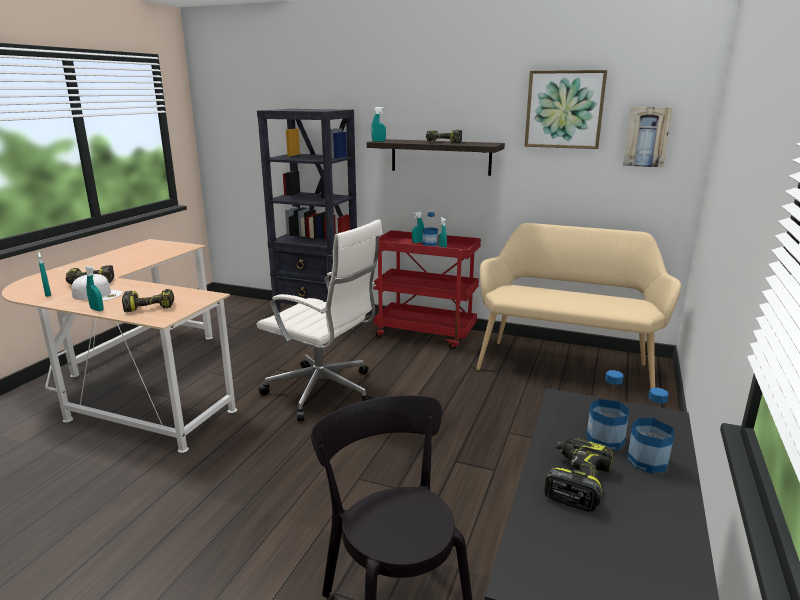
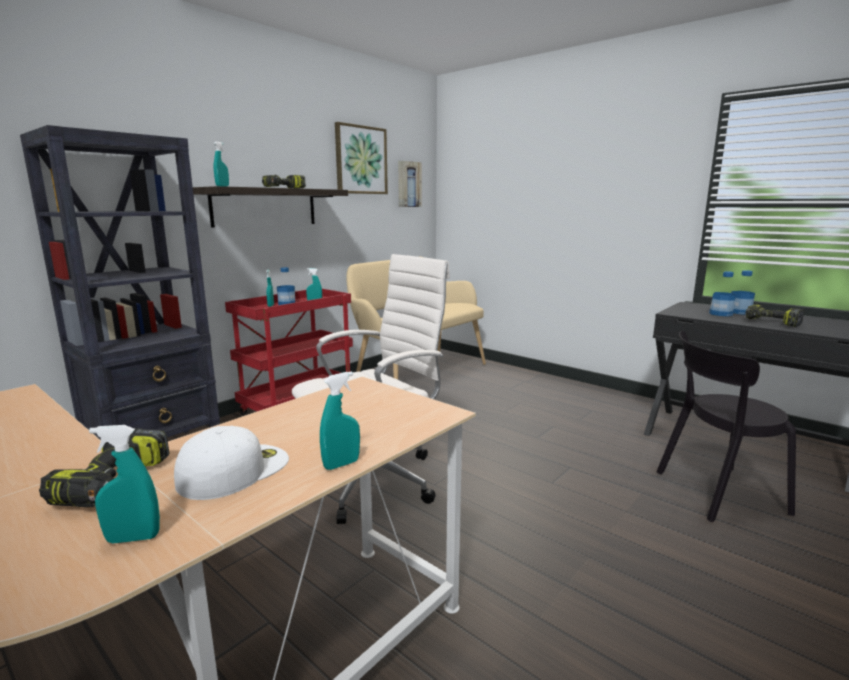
camera: 70 degrees left, 5 degrees down
power drill [122,289,174,312] -> none

